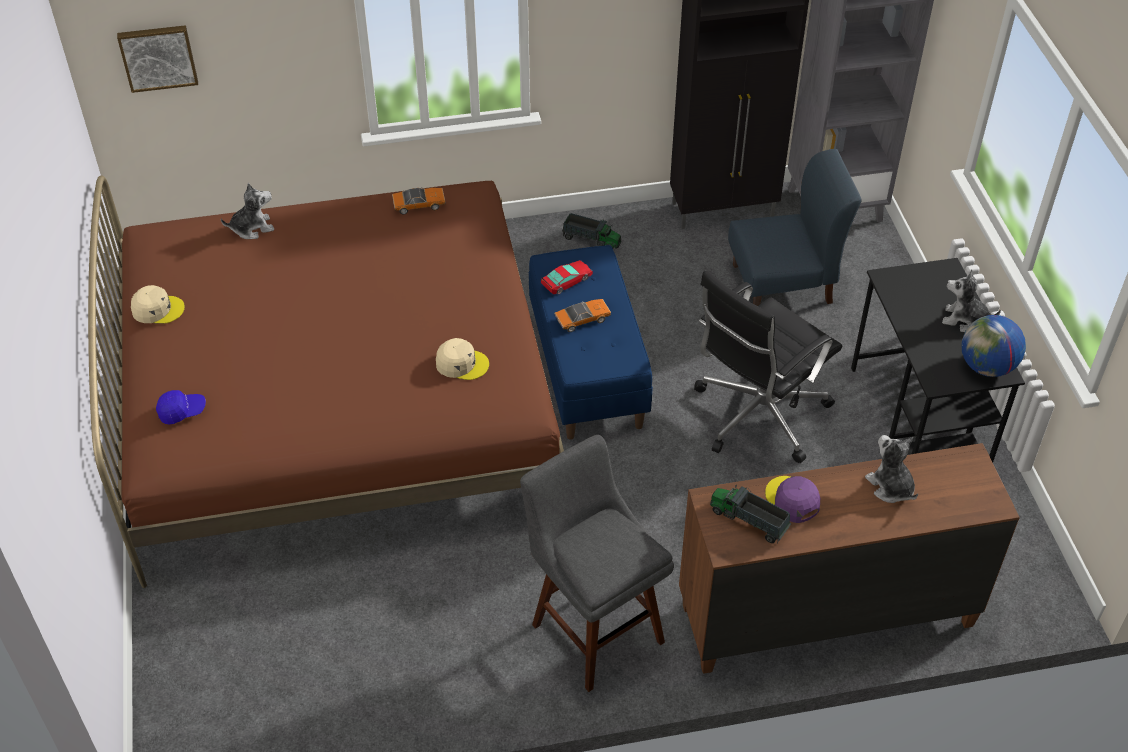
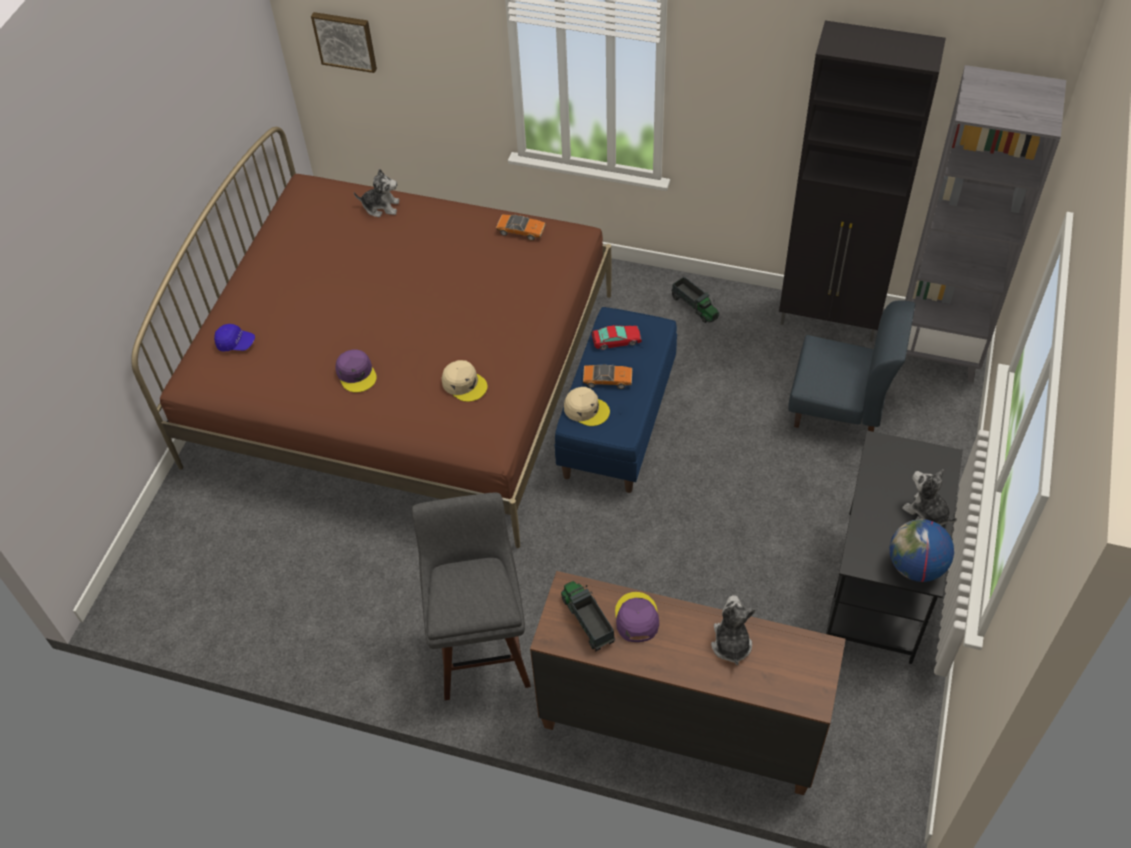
camera: 30 degrees right, 5 degrees up
beige cap [131,285,185,324] -> beige cap moved to [564,387,610,426]
black office chair [694,270,842,463] -> none
none -> purple cap [335,349,377,393]

